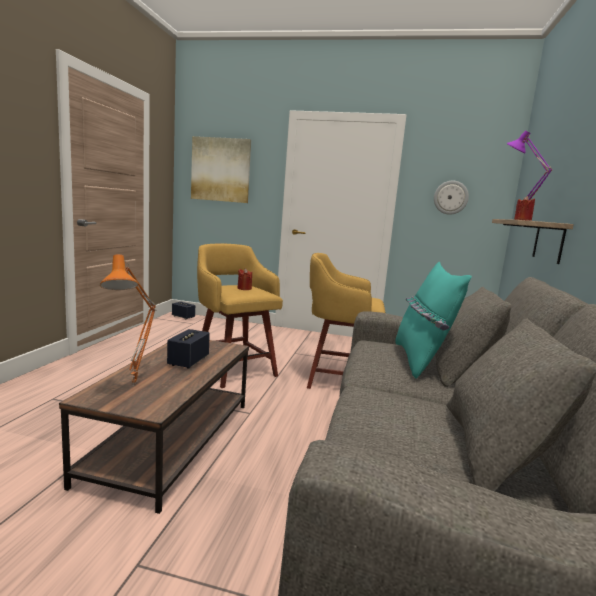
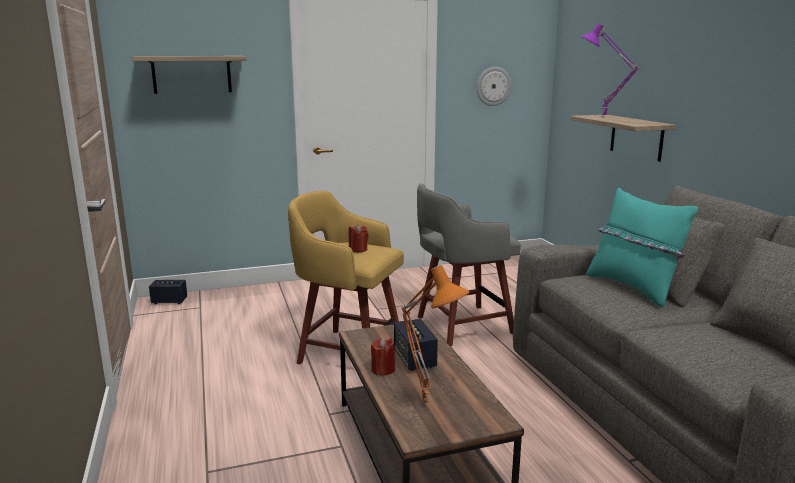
camera: 30 degrees left, 5 degrees up
picture [191,136,251,203] -> shelf [131,56,247,94]
yellow stool [307,253,385,389] -> grey stool [417,184,521,346]
red candle [514,196,535,221] -> red candle moved to [371,337,395,375]

